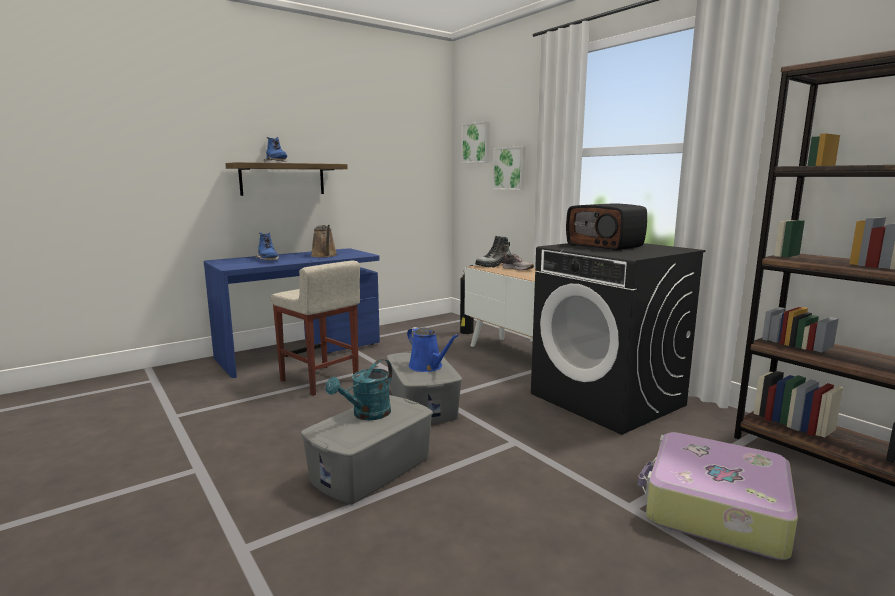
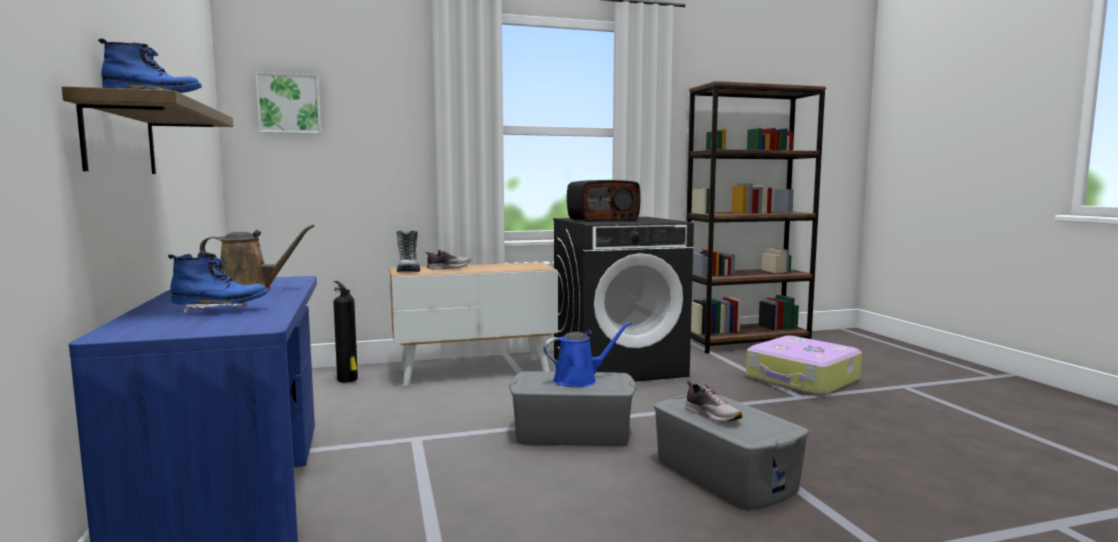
camera: 70 degrees left, 5 degrees down
beige stool [271,261,360,396] -> none
turquoise watering can [326,359,392,420] -> shoe [685,381,743,423]
picture [493,146,526,190] -> none

